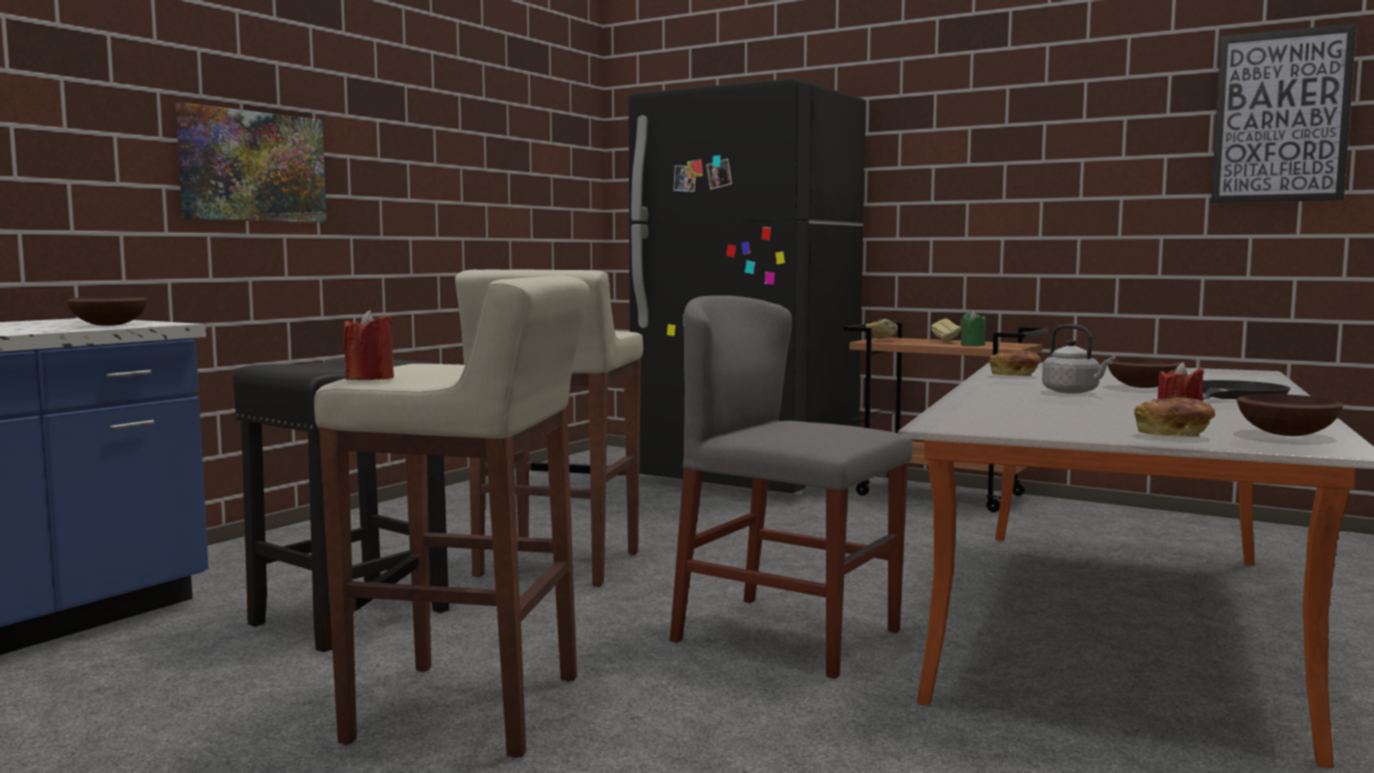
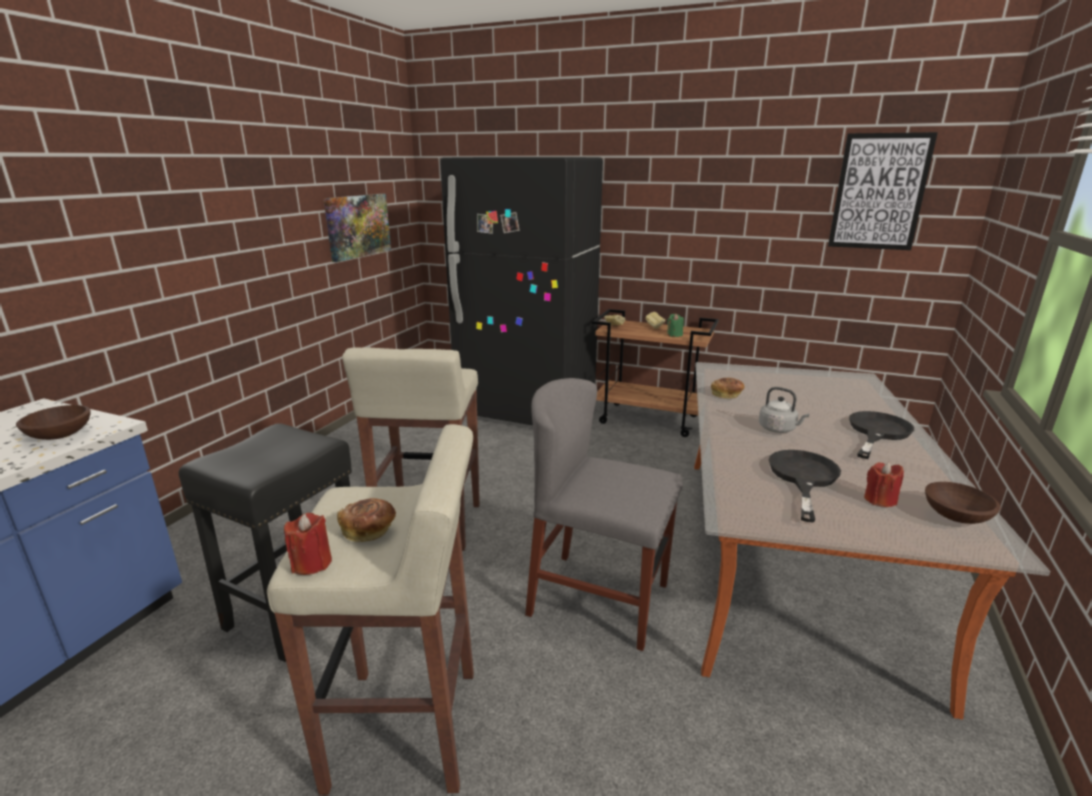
camera: 10 degrees left, 15 degrees up
picture [176,102,327,223] -> picture moved to [324,194,391,262]
brown bowl [1108,358,1181,388] -> none
bread [1134,397,1215,437] -> bread moved to [337,498,396,542]
none -> black frying pan [768,450,841,523]

